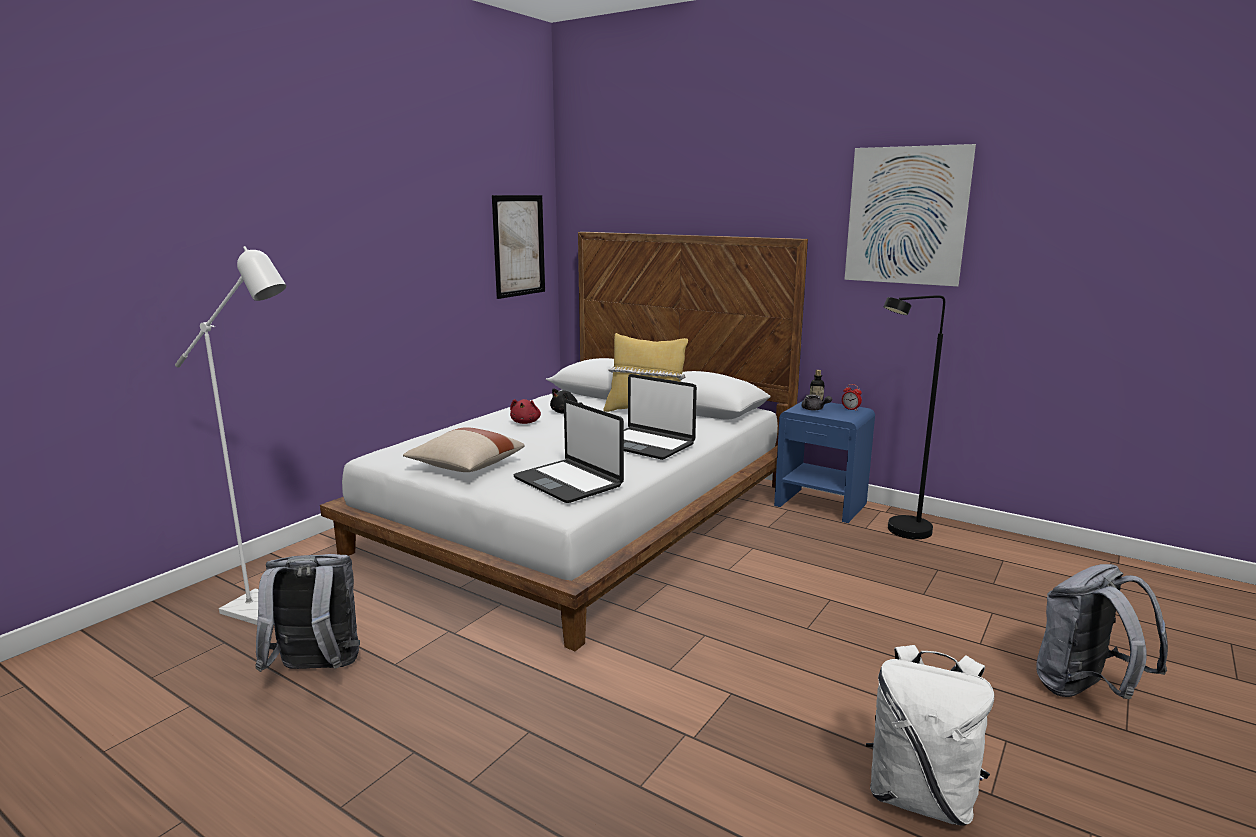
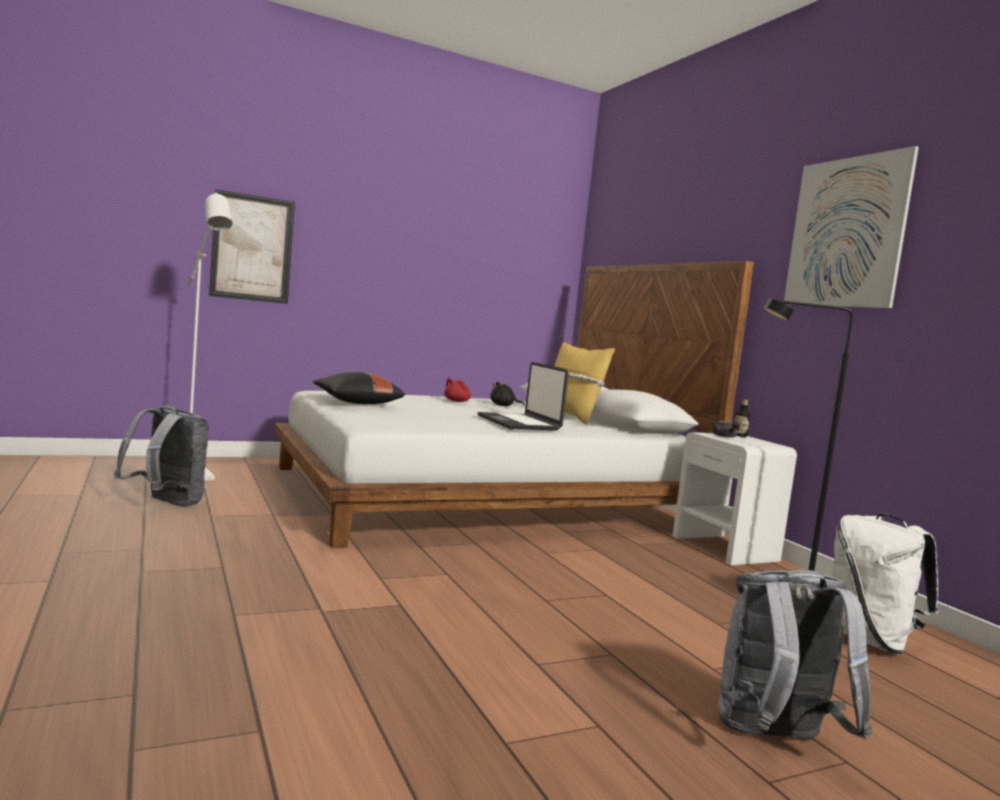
camera: 30 degrees right, 10 degrees down
beige pillow [403,427,525,472] -> black pillow [313,372,405,404]
picture [492,195,545,299] -> picture moved to [209,189,295,304]
laptop [513,399,624,503] -> none
blue nightstand [774,401,875,523] -> white nightstand [672,432,797,565]
alarm clock [842,384,862,411] -> none
white backpack [866,645,994,825] -> white backpack moved to [831,514,939,654]

